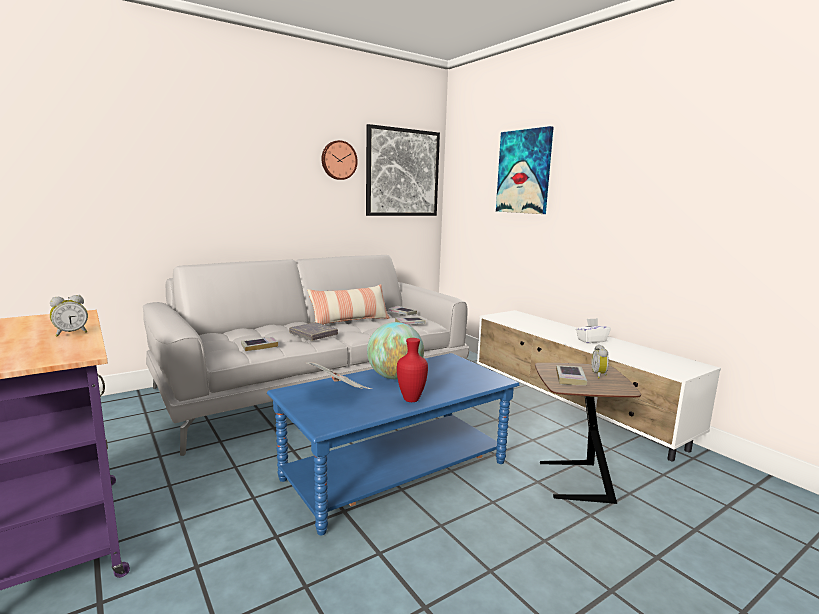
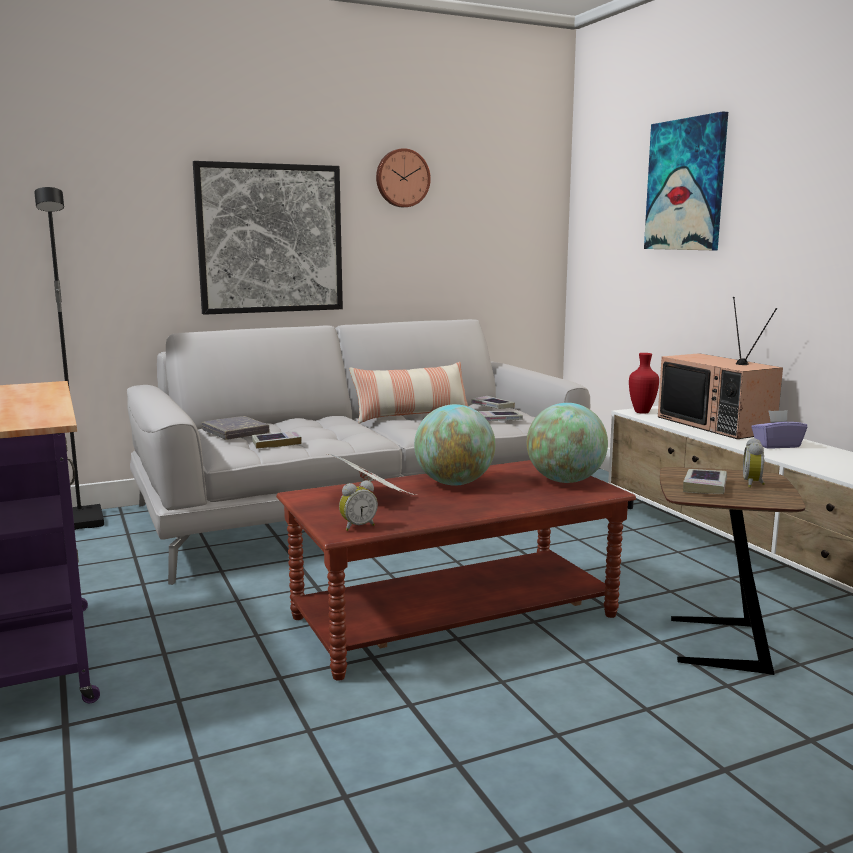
camera: 10 degrees right, 0 degrees up
alarm clock [50,295,88,337] -> alarm clock moved to [339,480,378,531]
blue coffee table [267,353,519,535] -> brown coffee table [276,460,636,681]
grey book [289,322,338,340] -> grey book moved to [202,416,270,439]
picture [366,124,440,216] -> picture moved to [193,161,343,315]
red vase [397,338,428,402] -> red vase moved to [629,353,659,414]
white tissue box [576,318,611,343] -> purple tissue box [752,410,807,449]
none -> black floor lamp [34,187,104,530]
none -> globe [527,403,608,483]
none -> television [658,297,783,439]

